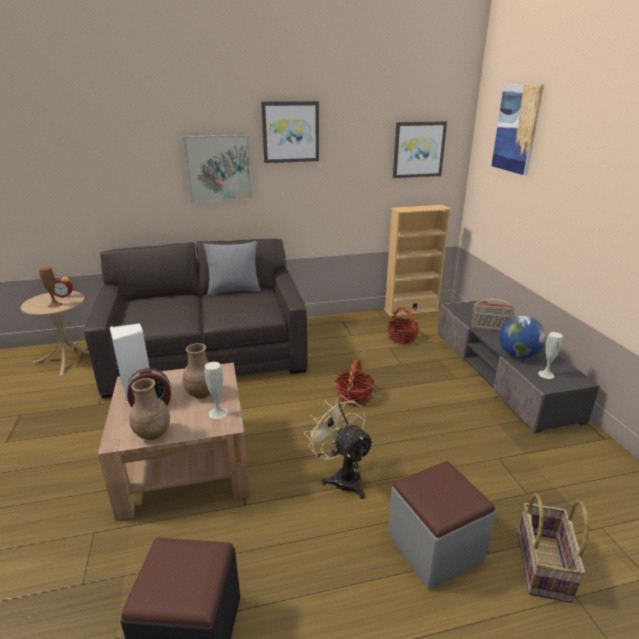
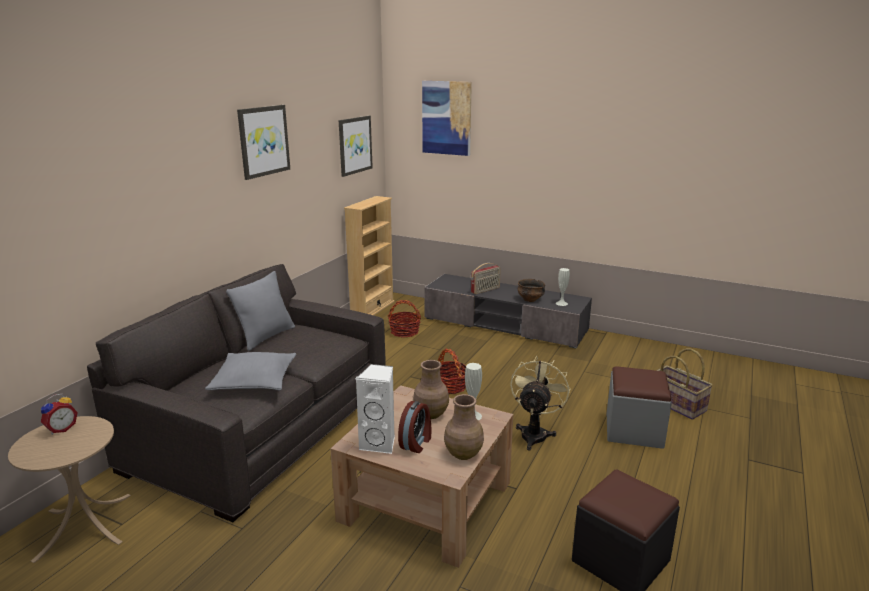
camera: 50 degrees left, 5 degrees down
brown vase [39,267,62,308] -> none
picture [183,135,253,202] -> none
beige fan [304,395,374,499] -> beige fan turned 105 degrees clockwise [510,356,571,451]
globe [499,316,546,359] -> bowl [517,279,545,302]
none -> grey pillow [205,352,296,390]

